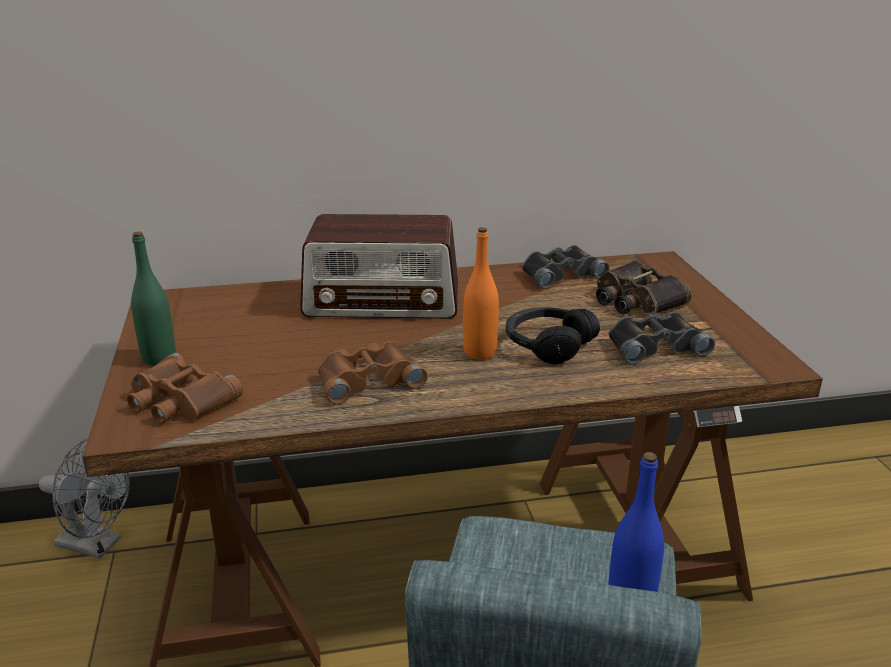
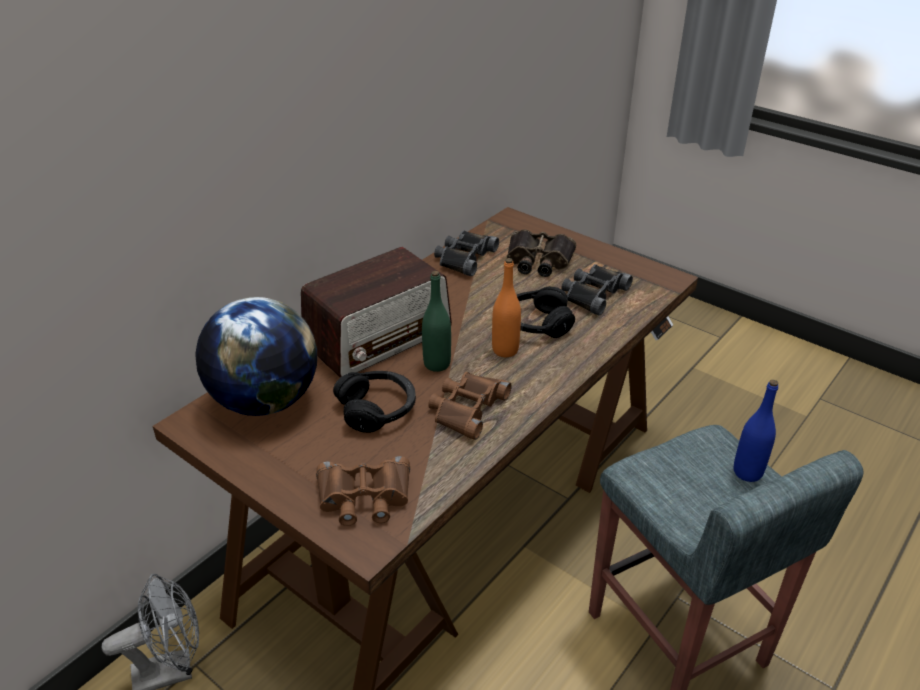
camera: 40 degrees left, 10 degrees up
green bottle [131,232,176,366] -> green bottle moved to [422,271,451,372]
none -> globe [195,297,317,416]
none -> black headphones [333,371,416,433]

